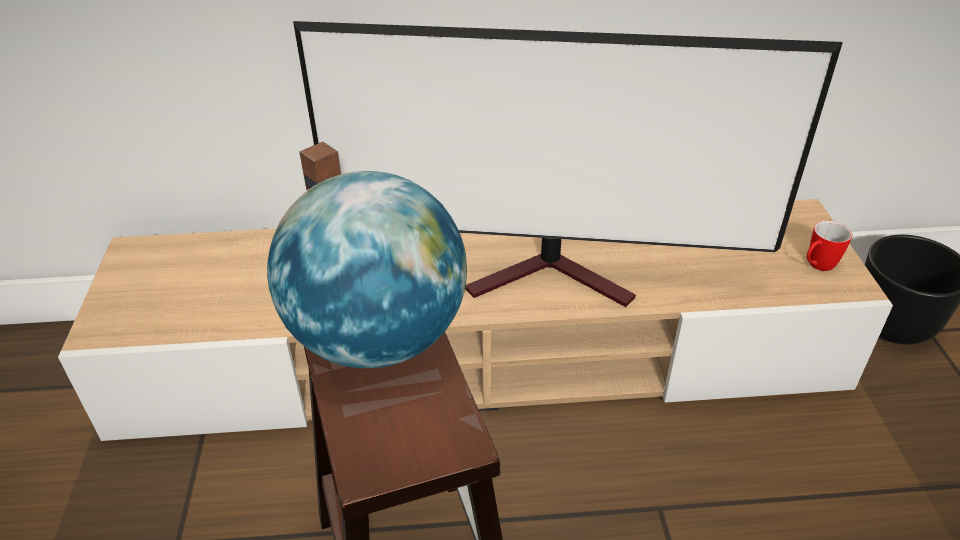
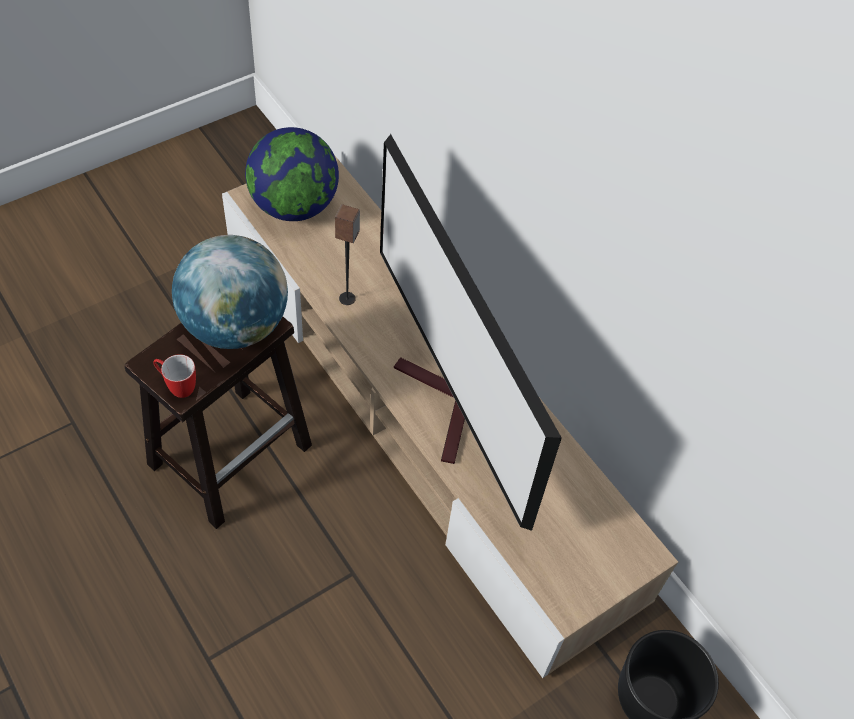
camera: 55 degrees right, 15 degrees up
mug [807,221,852,271] -> mug moved to [153,354,196,398]
none -> globe [245,127,339,221]

